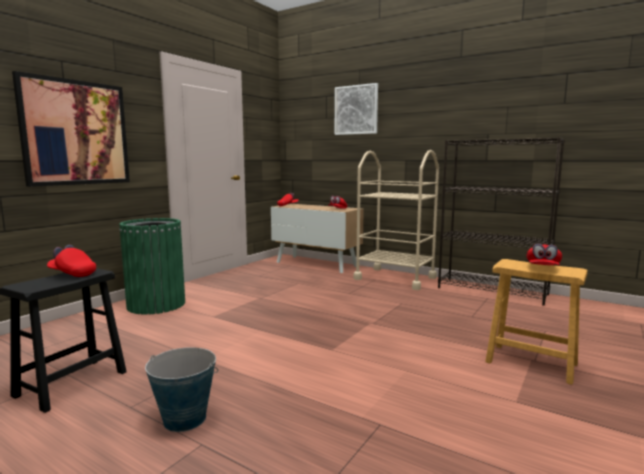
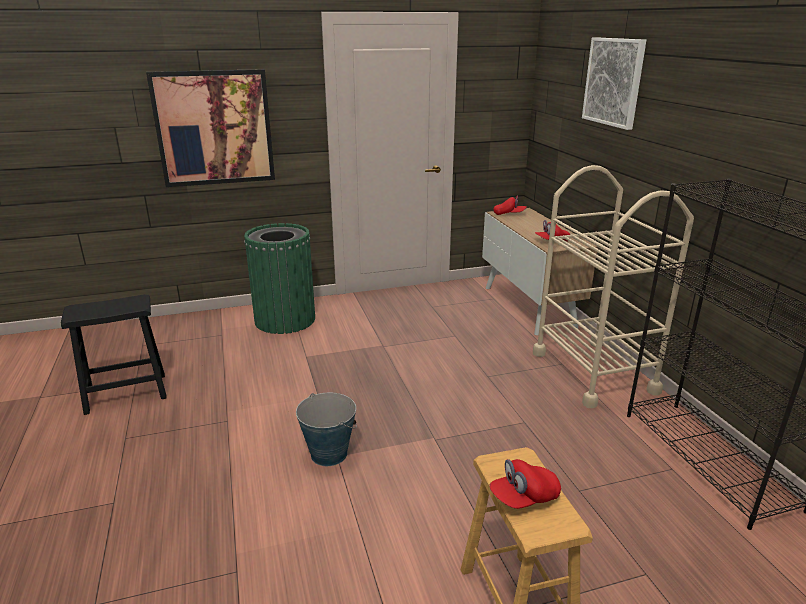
camera: 40 degrees right, 15 degrees up
red cap [47,245,96,277] -> none
bucket [145,347,219,432] -> bucket moved to [296,393,357,466]

